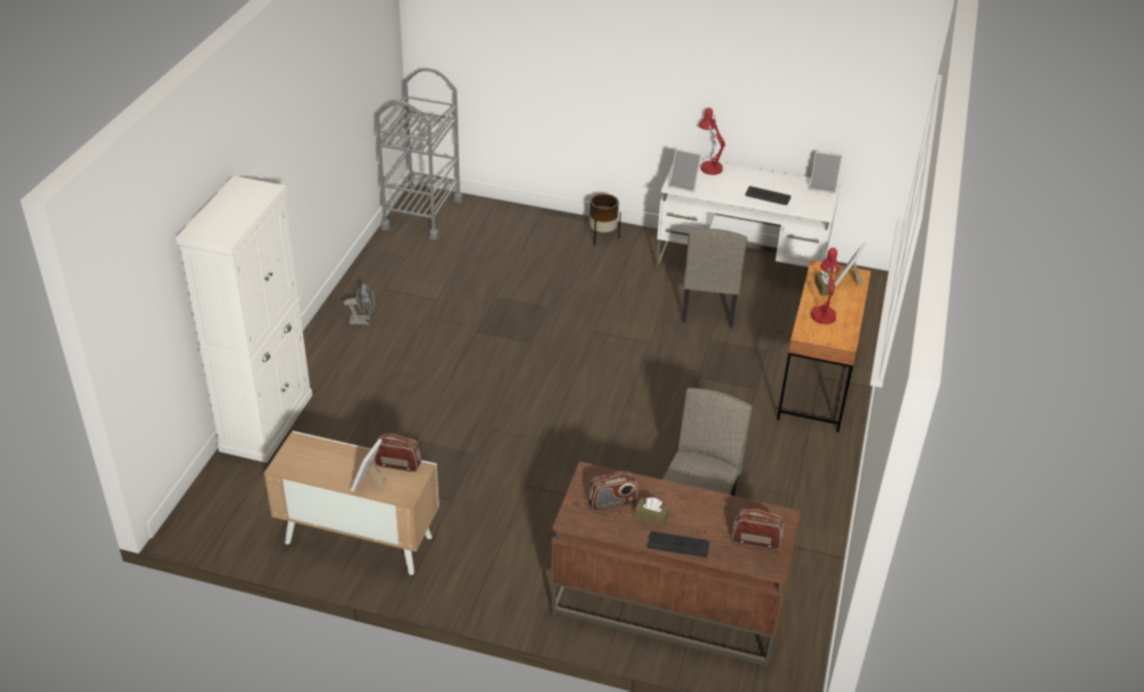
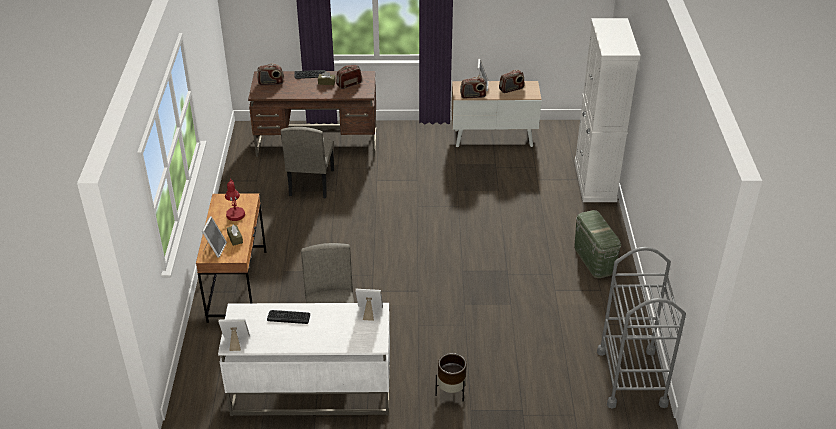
camera: 165 degrees right, 0 degrees up
grey fan [343,283,375,325] -> green storage box [574,210,621,278]
red table lamp [699,108,725,175] -> none
none -> radio [499,70,524,93]

